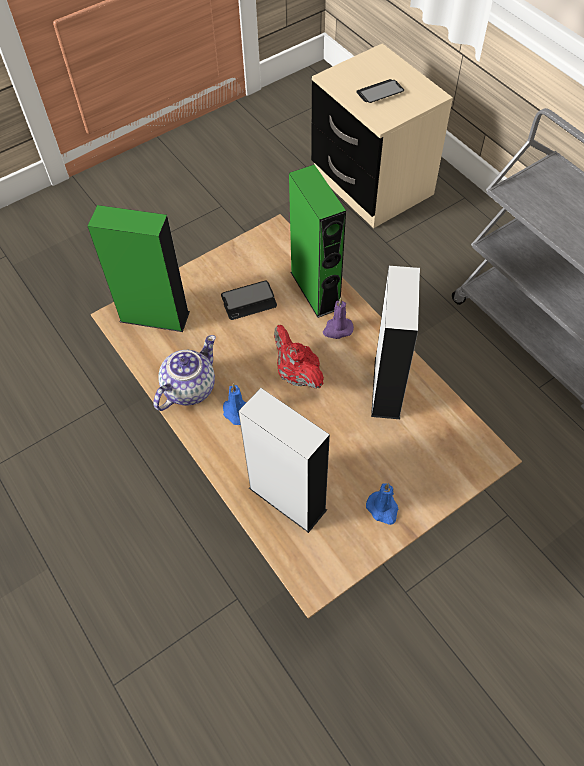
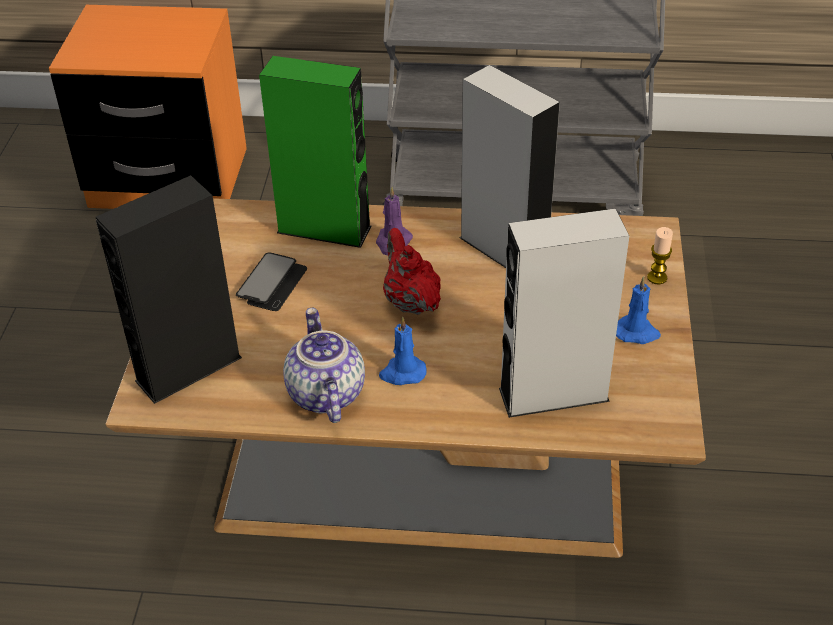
camera: 50 degrees left, 15 degrees down
green speaker [88,205,190,332] -> black speaker [96,175,242,404]
red teapot [274,325,324,389] -> red teapot turned 60 degrees clockwise [383,228,441,315]
beige nightstand [311,43,453,228] -> orange nightstand [49,5,247,209]
phone [356,79,404,103] -> none
none -> candle [647,227,673,284]

